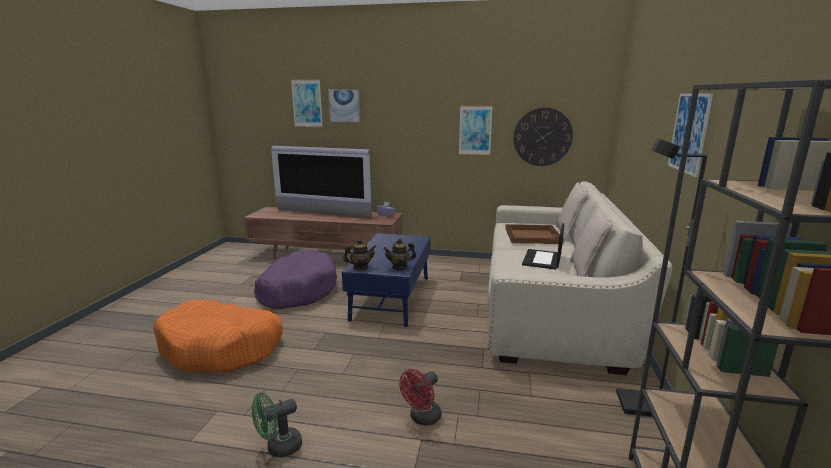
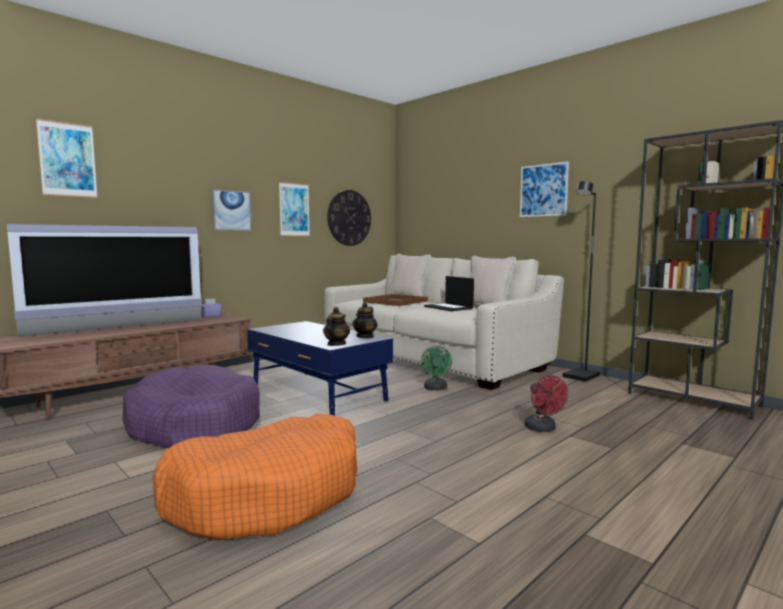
camera: 55 degrees left, 10 degrees down
green fan [252,392,302,457] -> green fan moved to [421,346,452,390]
picture [328,89,360,123] -> picture moved to [212,189,251,231]

